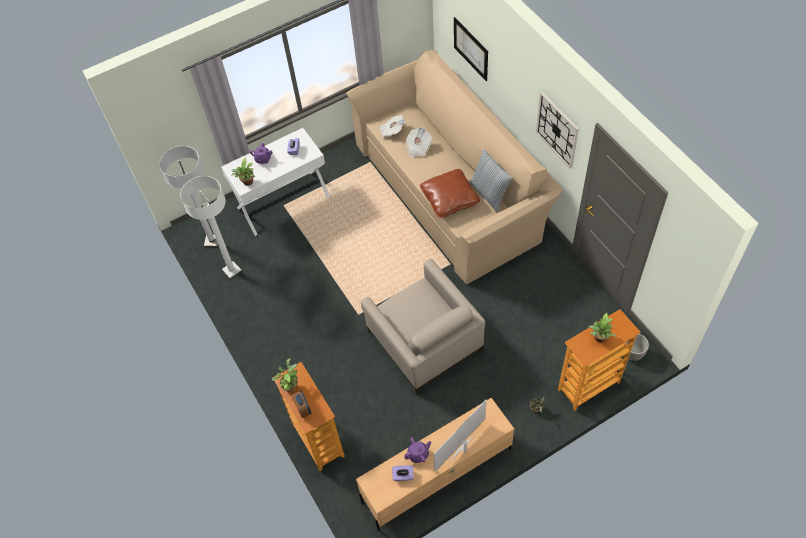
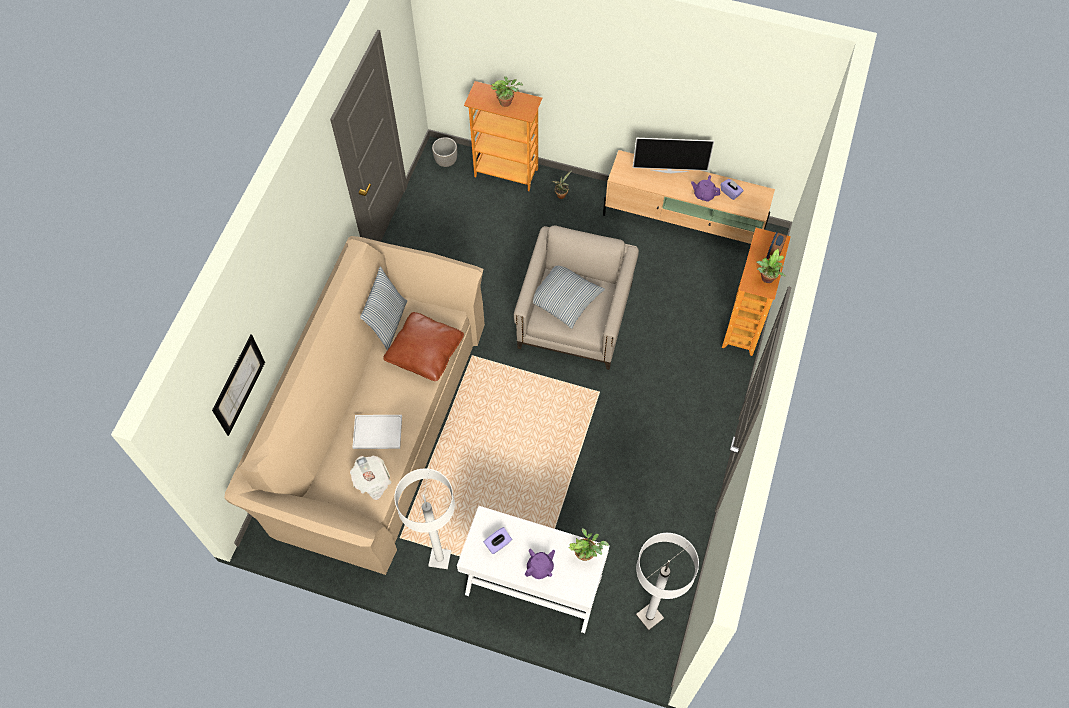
camera: 135 degrees left, 5 degrees up
white floor lamp [180,176,242,278] -> white floor lamp moved to [394,468,455,569]
newspaper [406,127,432,157] -> white tray [352,415,402,449]
wall clock [536,92,579,169] -> none
none -> pillow [533,266,605,329]

